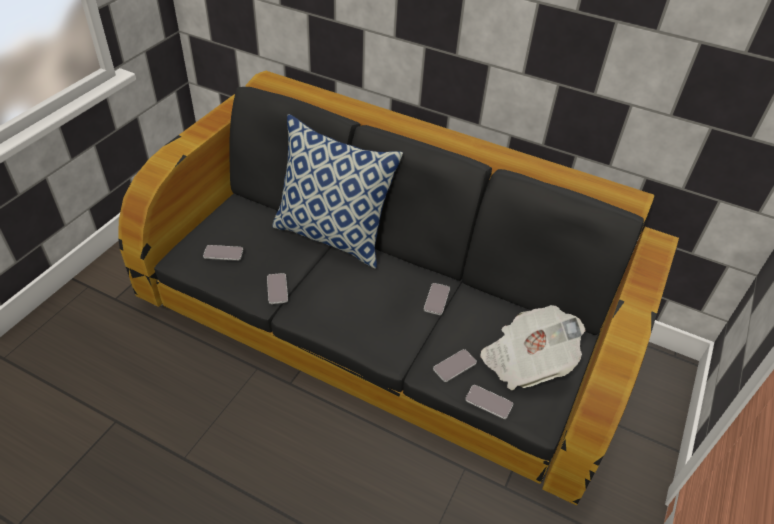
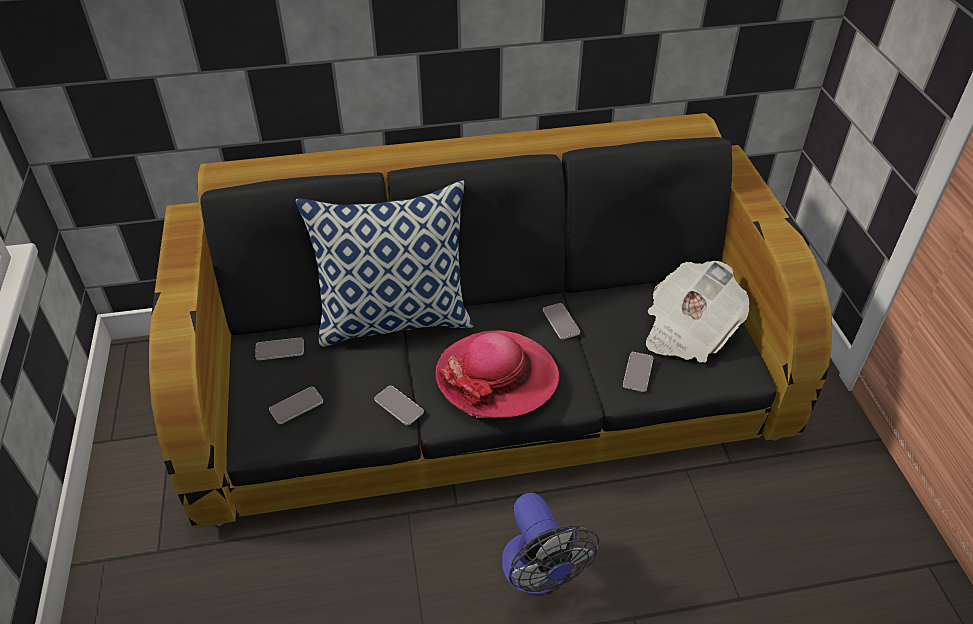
camera: 35 degrees left, 0 degrees up
phone [465,385,513,419] -> phone moved to [255,337,304,361]
none -> hat [435,330,560,418]
none -> fan [502,493,600,595]

